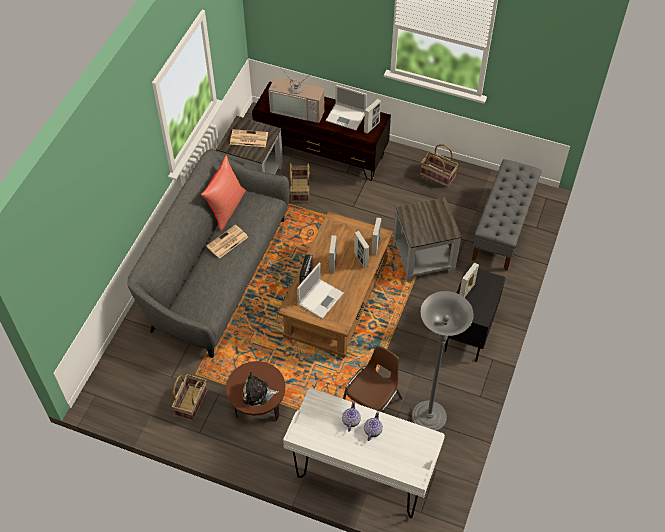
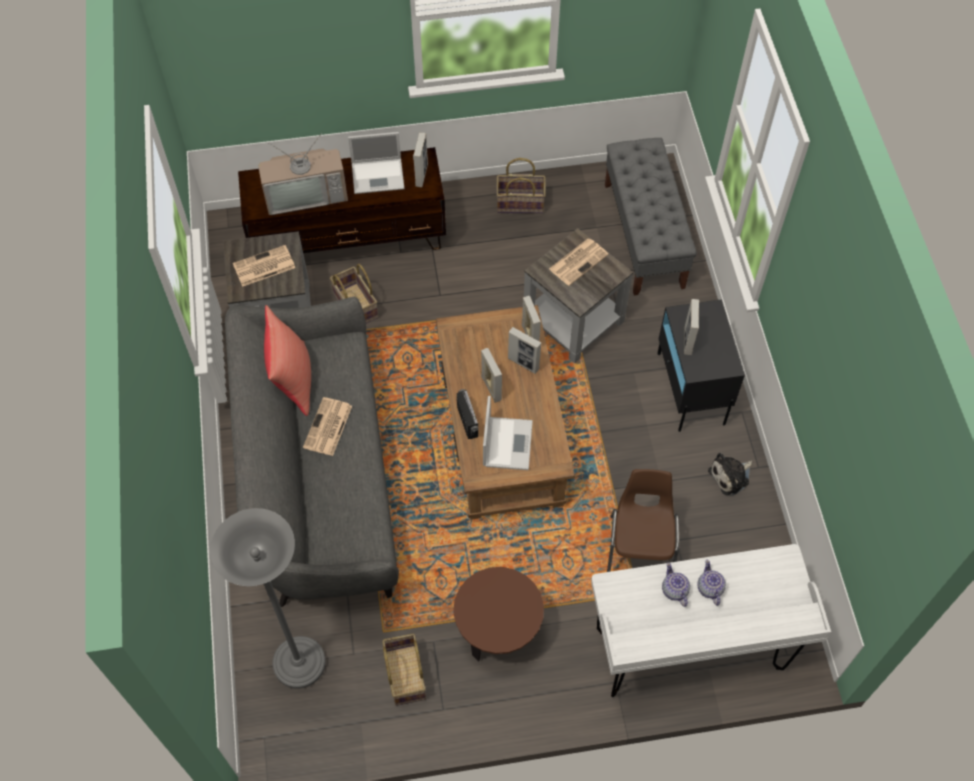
camera: 30 degrees left, 5 degrees up
plush toy [243,372,279,406] -> plush toy moved to [708,453,753,496]
grey floor lamp [412,291,474,431] -> grey floor lamp moved to [210,508,326,689]
none -> newspaper [549,239,609,286]

